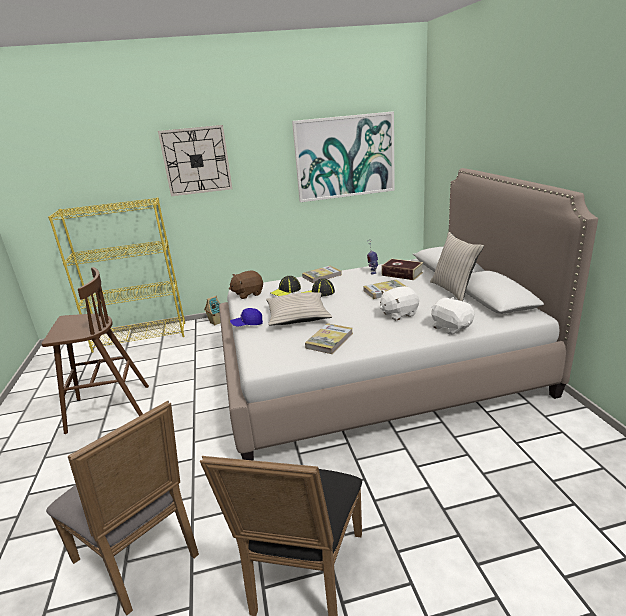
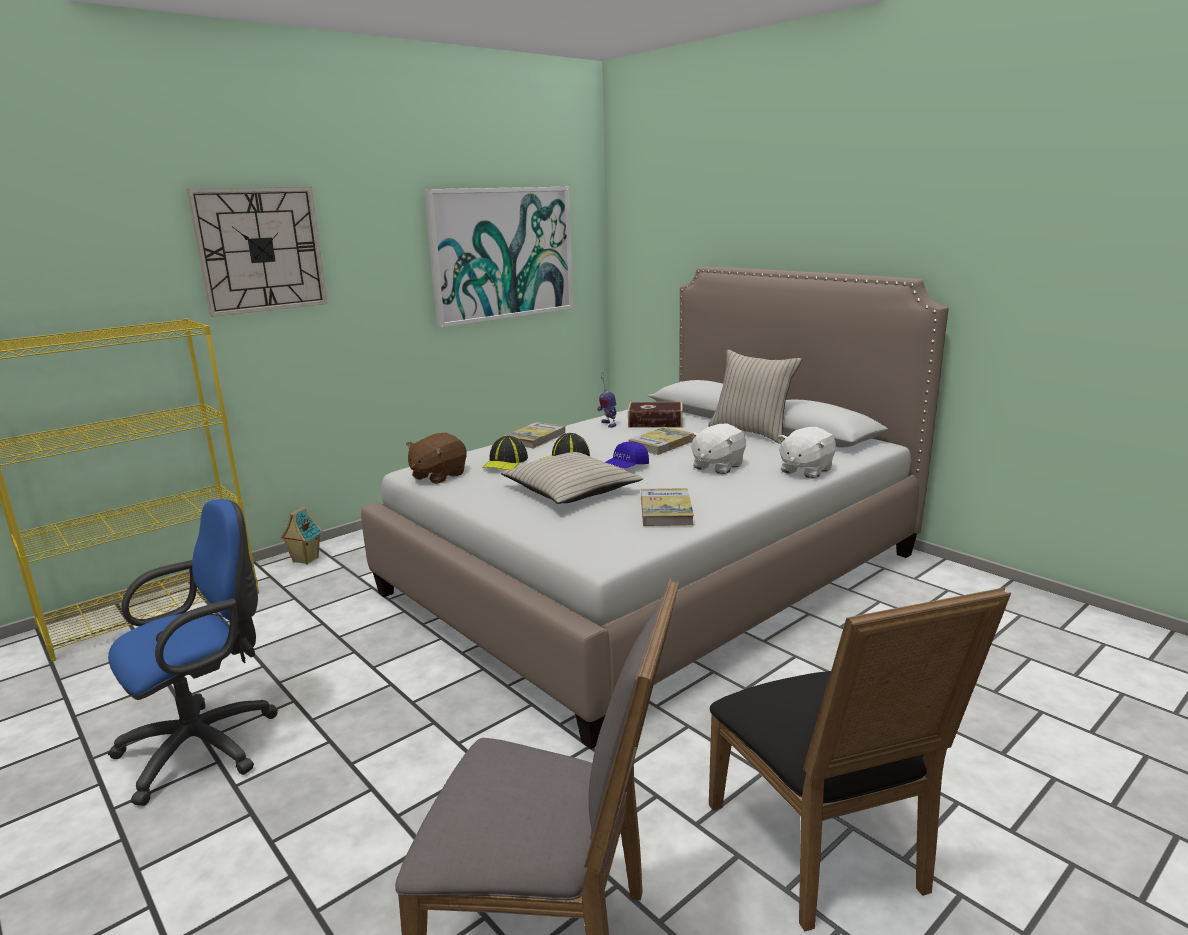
camera: 30 degrees left, 5 degrees down
brown stool [41,267,149,434] -> blue office chair [108,499,278,806]
blue cap [230,308,263,327] -> blue cap moved to [605,442,649,468]
white plush toy [431,297,474,335] -> white plush toy turned 75 degrees counterclockwise [778,427,836,479]

